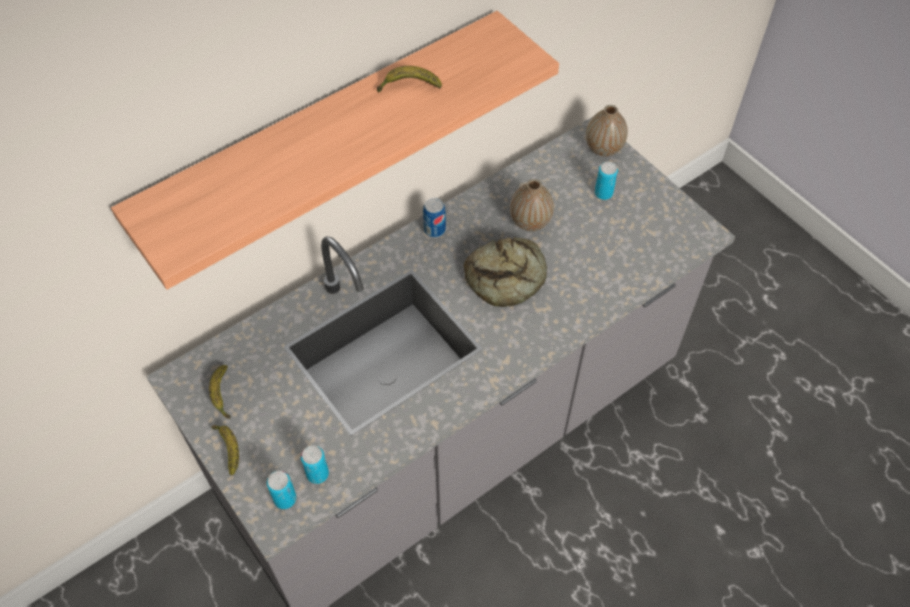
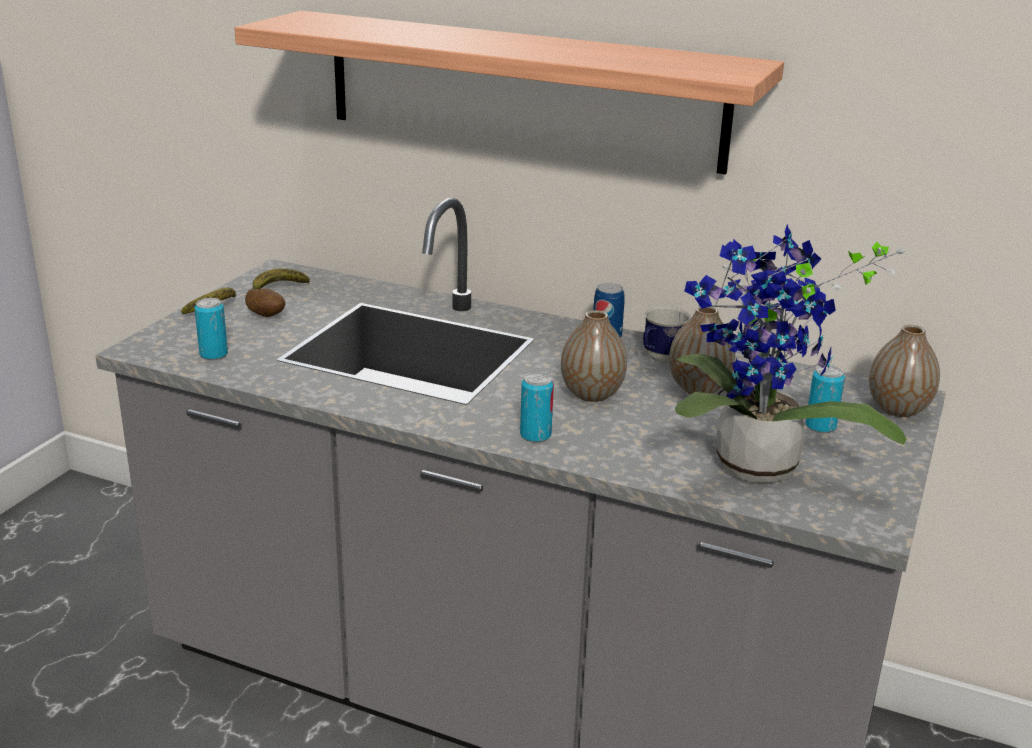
camera: 60 degrees right, 30 degrees down
can [267,471,297,509] -> can moved to [520,372,554,443]
banana [377,66,442,92] -> none
bread [464,237,547,307] -> vase [561,310,627,402]
none -> potato [245,288,285,317]
none -> mug [643,306,691,363]
none -> potted plant [675,224,907,483]

